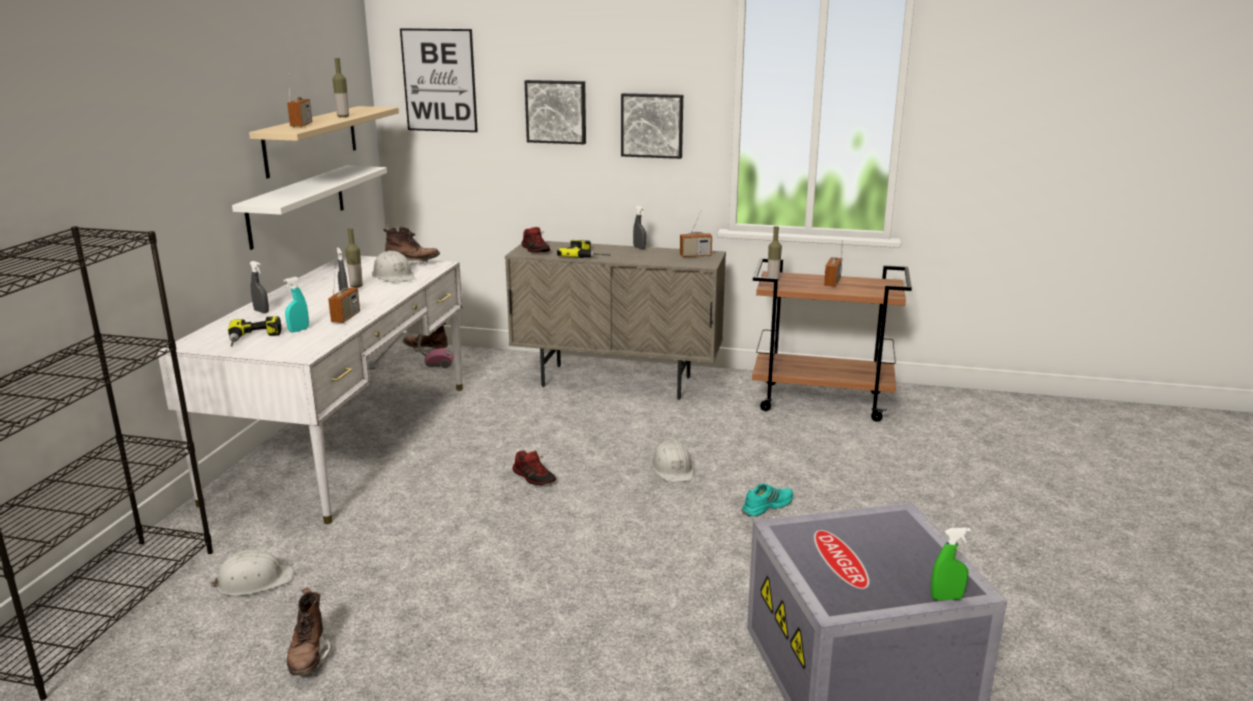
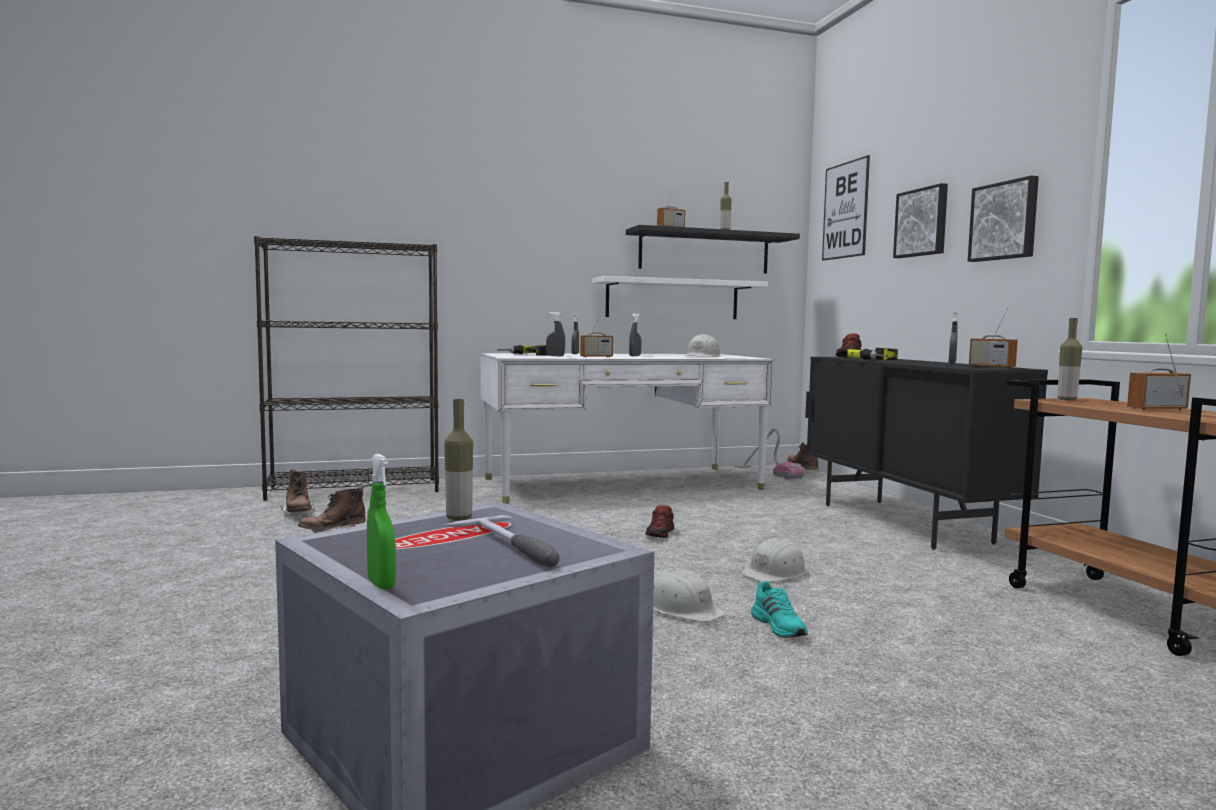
camera: 60 degrees right, 15 degrees down
white hard hat [210,549,294,596] -> white hard hat moved to [653,568,726,622]
beige shelf [249,106,399,179] -> black shelf [626,225,800,273]
turquoise spray bottle [283,277,309,333] -> grey spray bottle [546,312,565,356]
bottle [345,228,363,288] -> bottle moved to [444,399,473,520]
brown boot [383,227,440,263] -> brown boot moved to [281,469,315,515]
beige cabinet [505,241,726,400] -> black cabinet [805,357,1048,550]
turquoise shoe [742,483,793,517] -> turquoise shoe turned 45 degrees clockwise [751,582,808,638]
none -> hammer [445,515,560,567]

